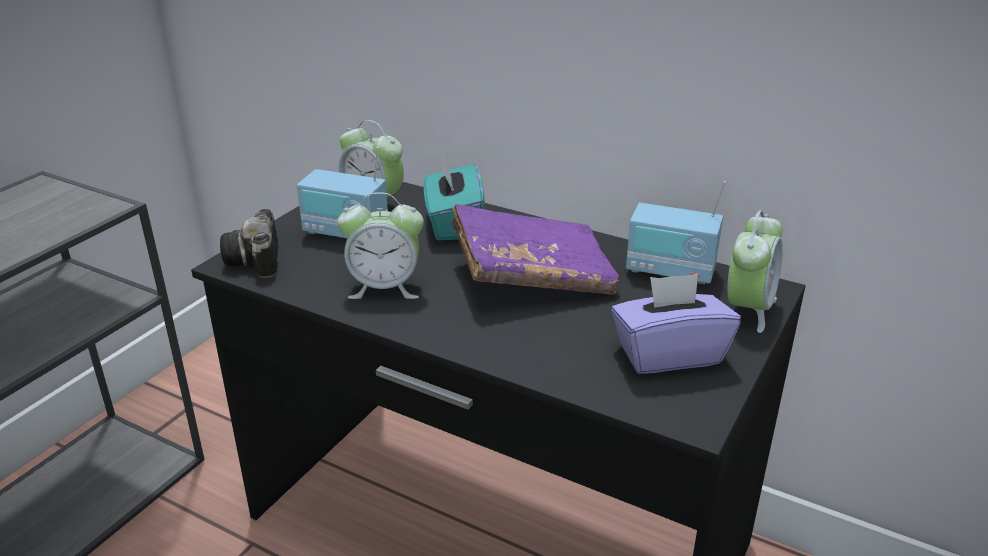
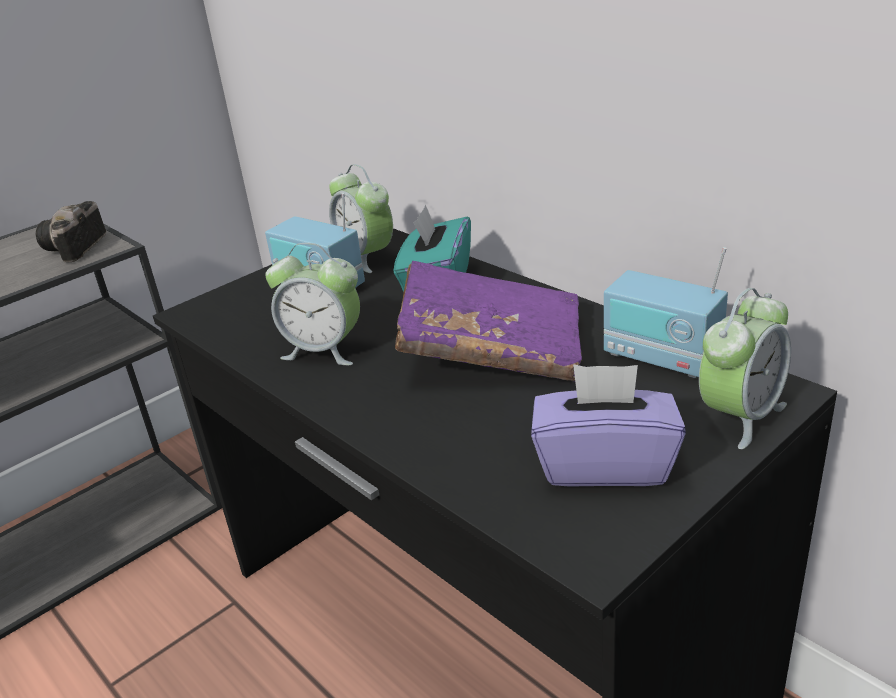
camera: 20 degrees right, 0 degrees up
camera [220,209,279,278] -> camera moved to [36,201,106,262]

